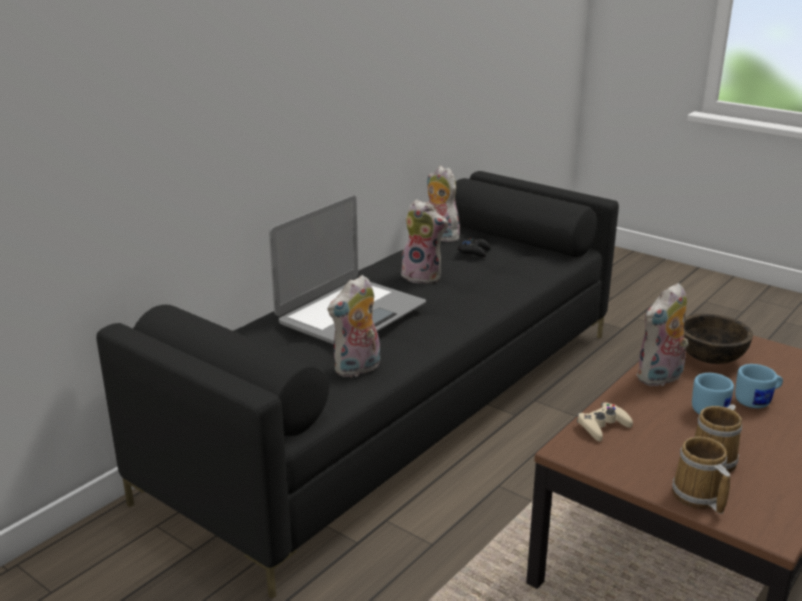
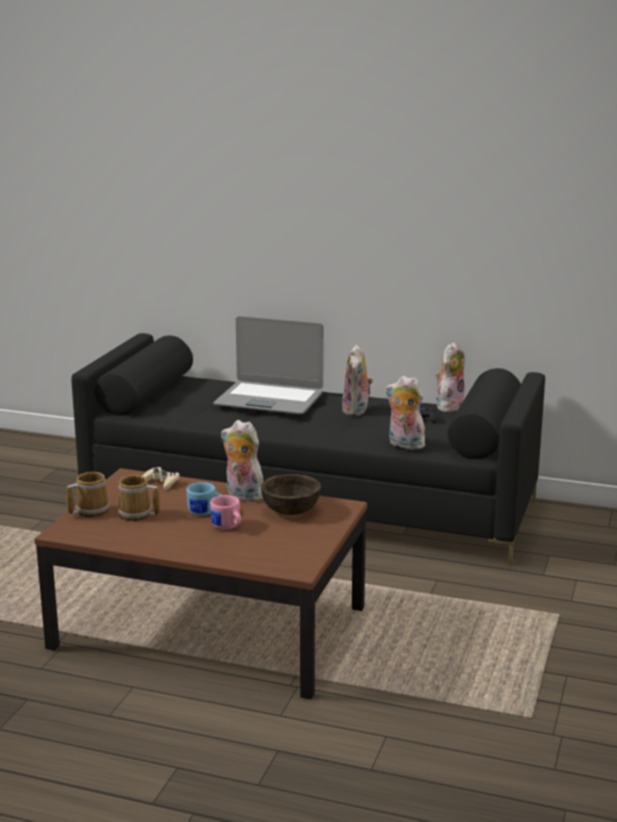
camera: 70 degrees right, 5 degrees down
plush toy [328,275,380,377] -> plush toy moved to [385,376,425,450]
blue mug [735,364,783,408] -> pink mug [210,495,241,530]

